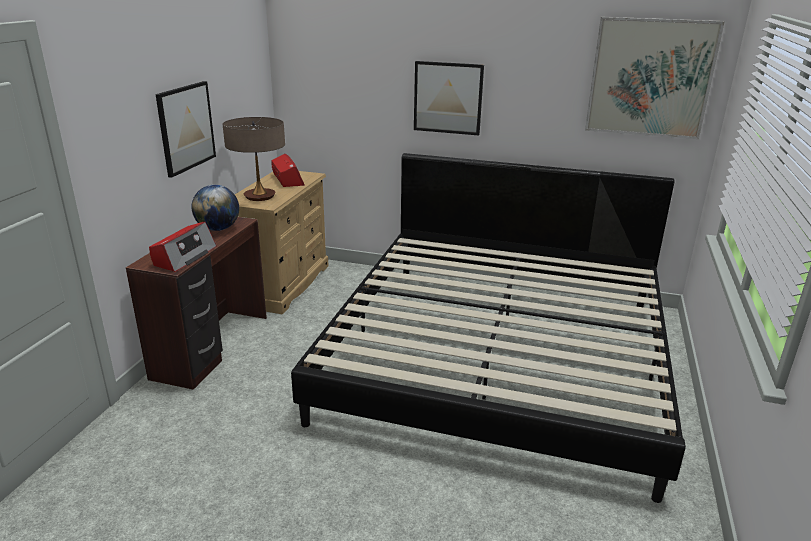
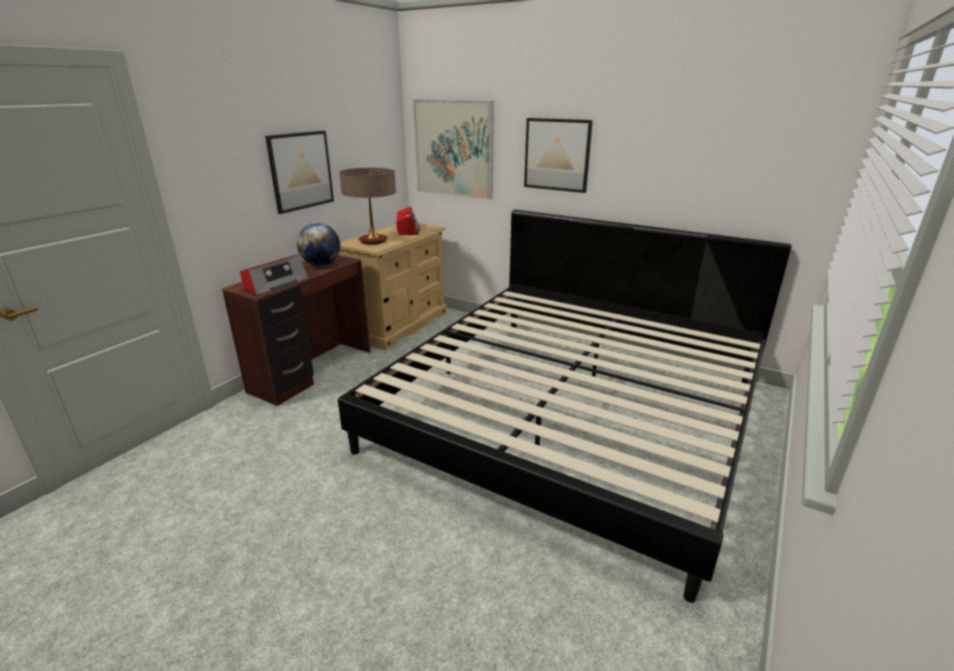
camera: 15 degrees right, 0 degrees up
picture [585,17,725,139] -> picture moved to [413,99,494,200]

